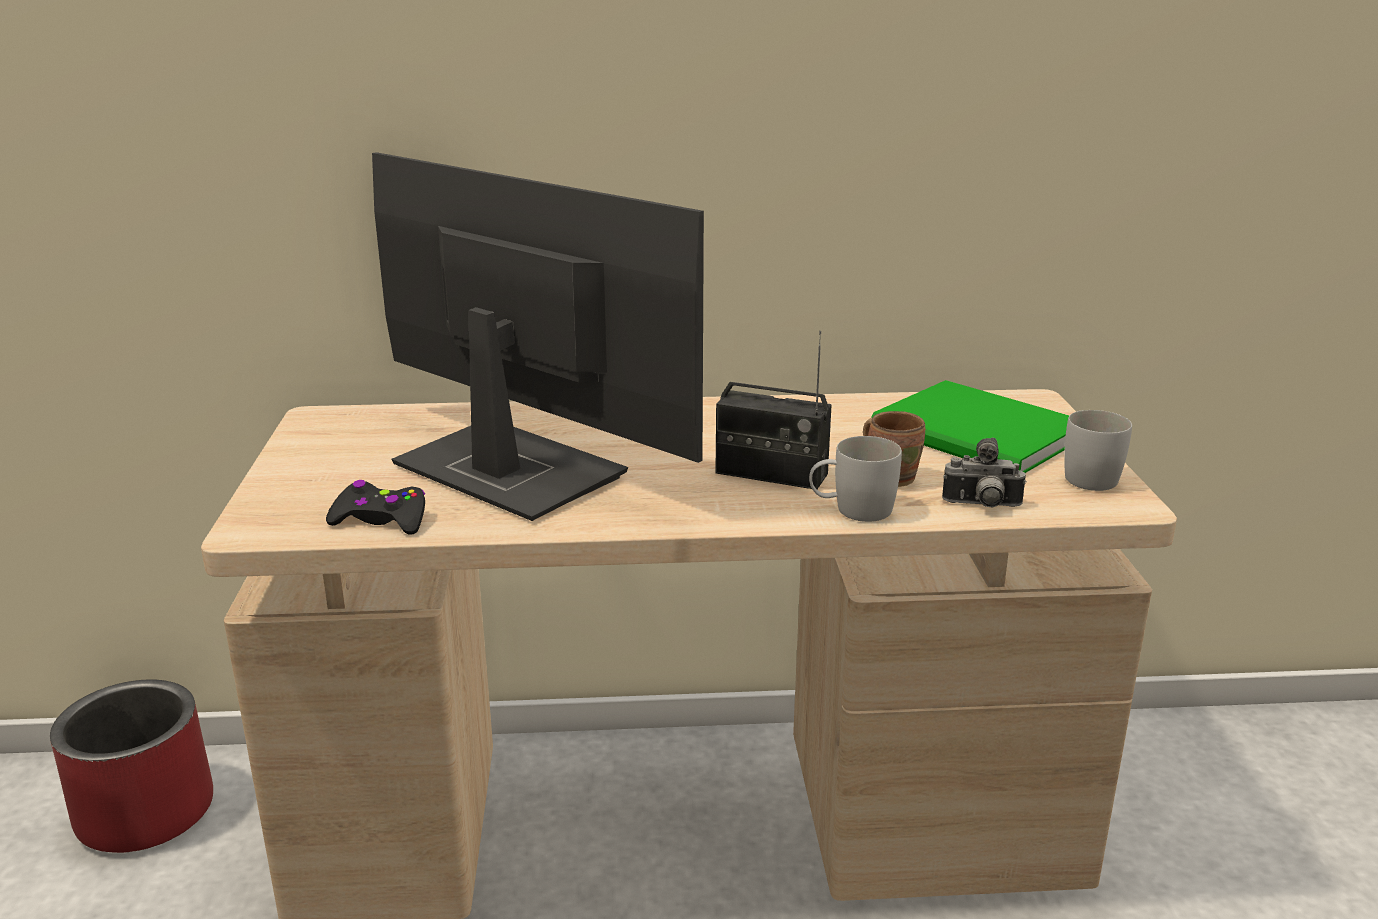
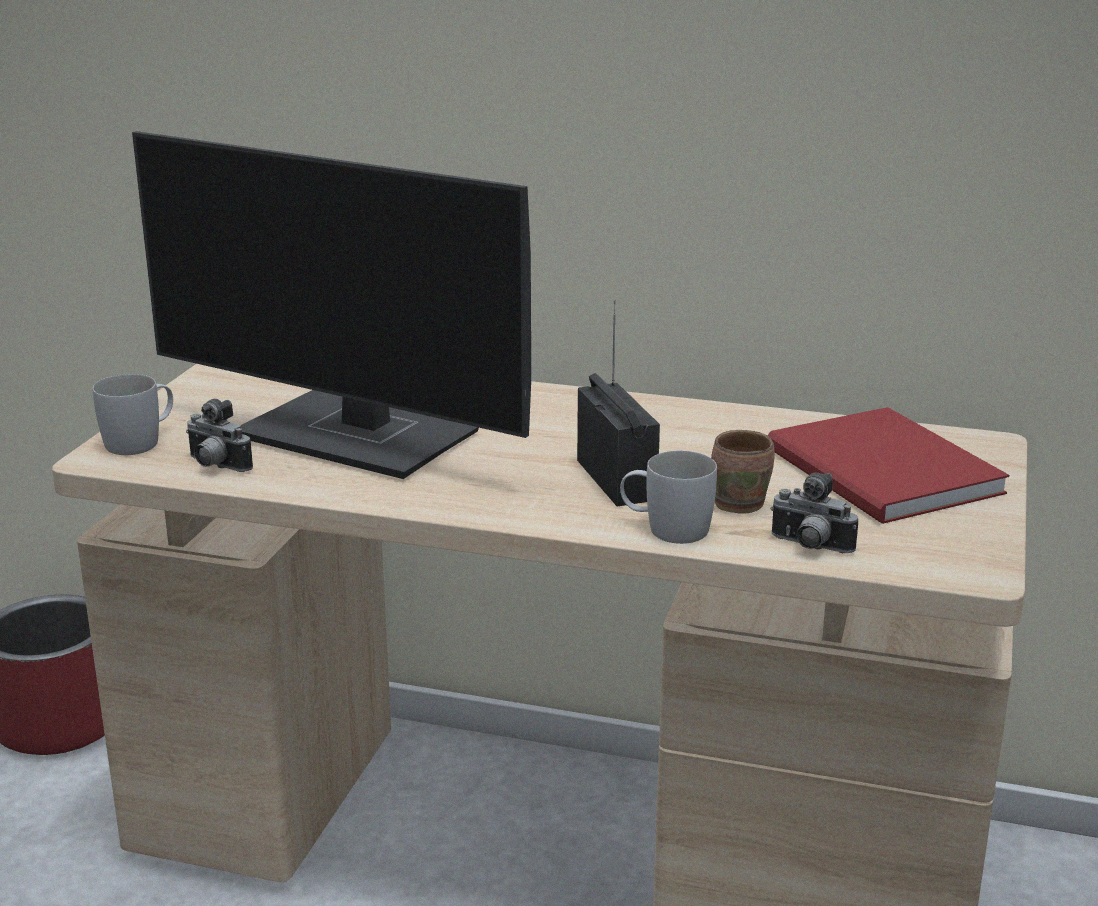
camera: 20 degrees right, 0 degrees up
black game controller [326,480,425,534] -> camera [186,399,253,472]
monitor [372,152,704,521] -> monitor turned 150 degrees clockwise [132,131,531,479]
radio [715,331,832,489] -> radio turned 150 degrees counterclockwise [577,300,660,507]
green book [871,380,1069,473] -> red book [767,407,1009,524]
white mug [1064,410,1132,491] -> white mug moved to [93,374,173,455]

